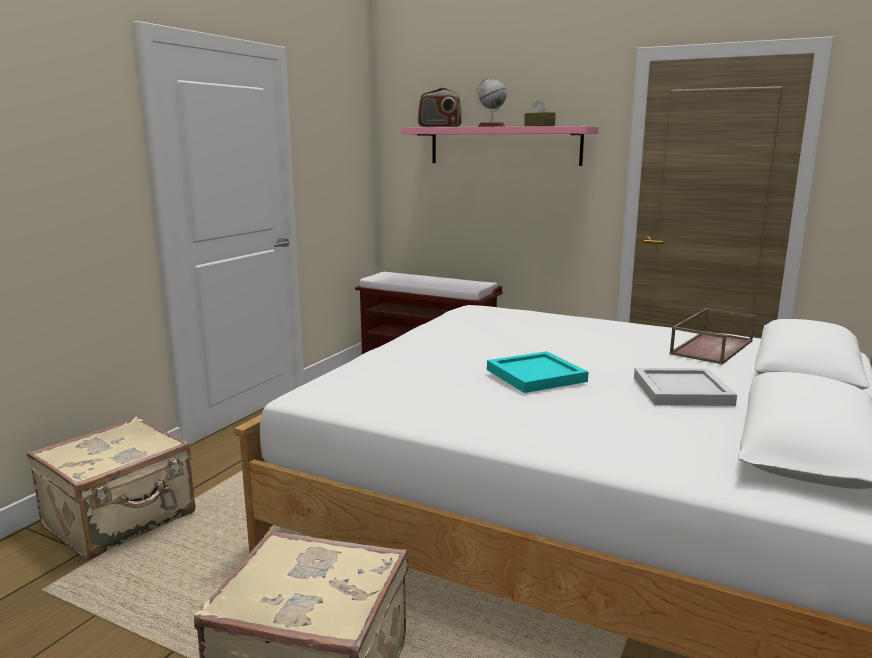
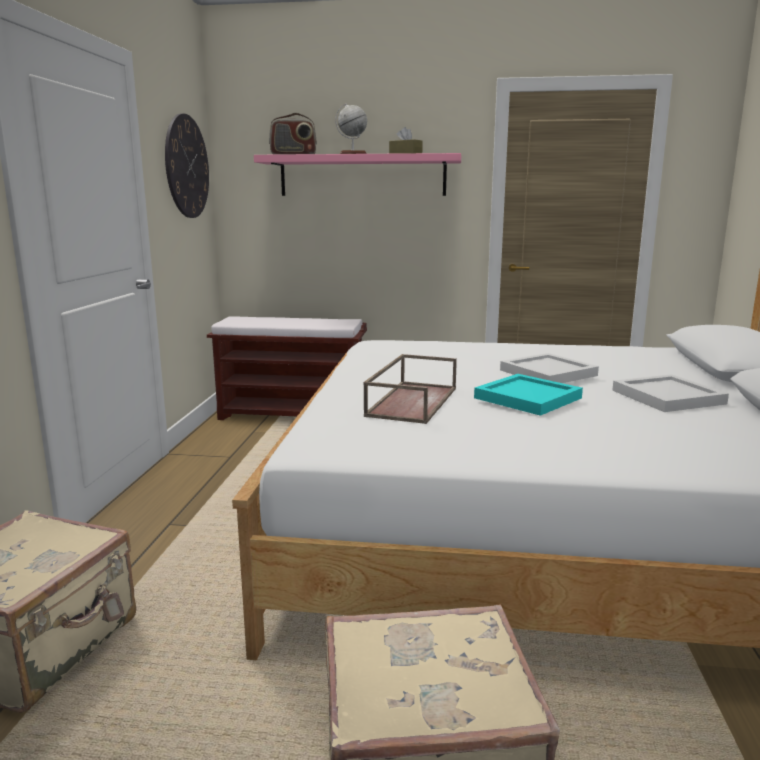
camera: 20 degrees left, 0 degrees up
brown tray [670,308,756,365] -> brown tray moved to [363,354,457,424]
none -> wall clock [165,114,209,218]
none -> white tray [500,353,599,383]

